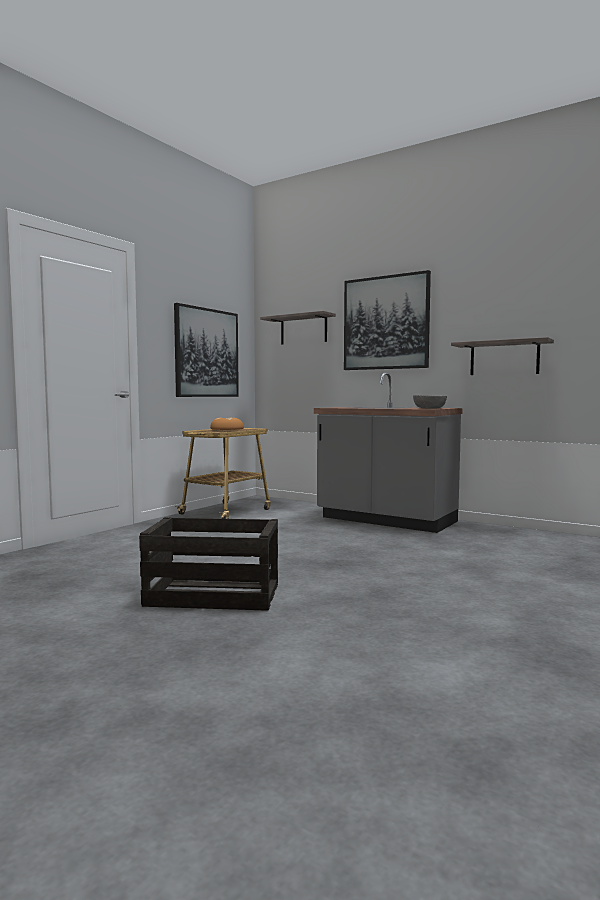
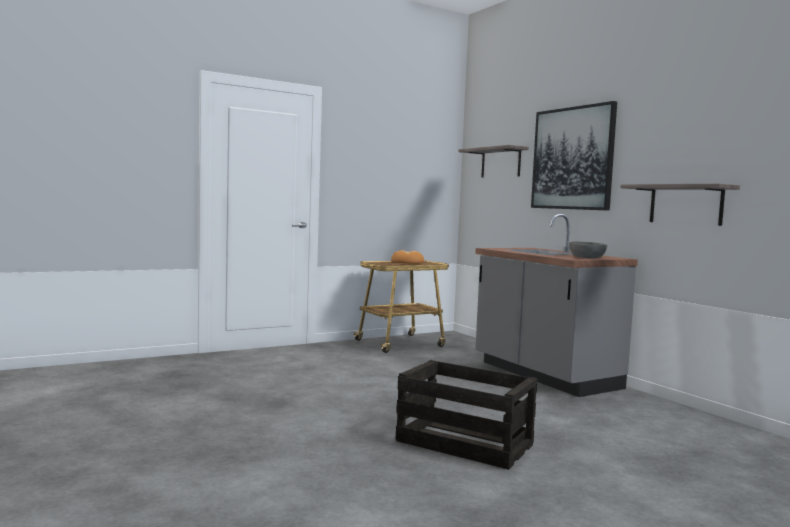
camera: 25 degrees right, 0 degrees up
crate [139,517,278,611] -> crate moved to [396,360,537,470]
picture [174,303,239,397] -> none

